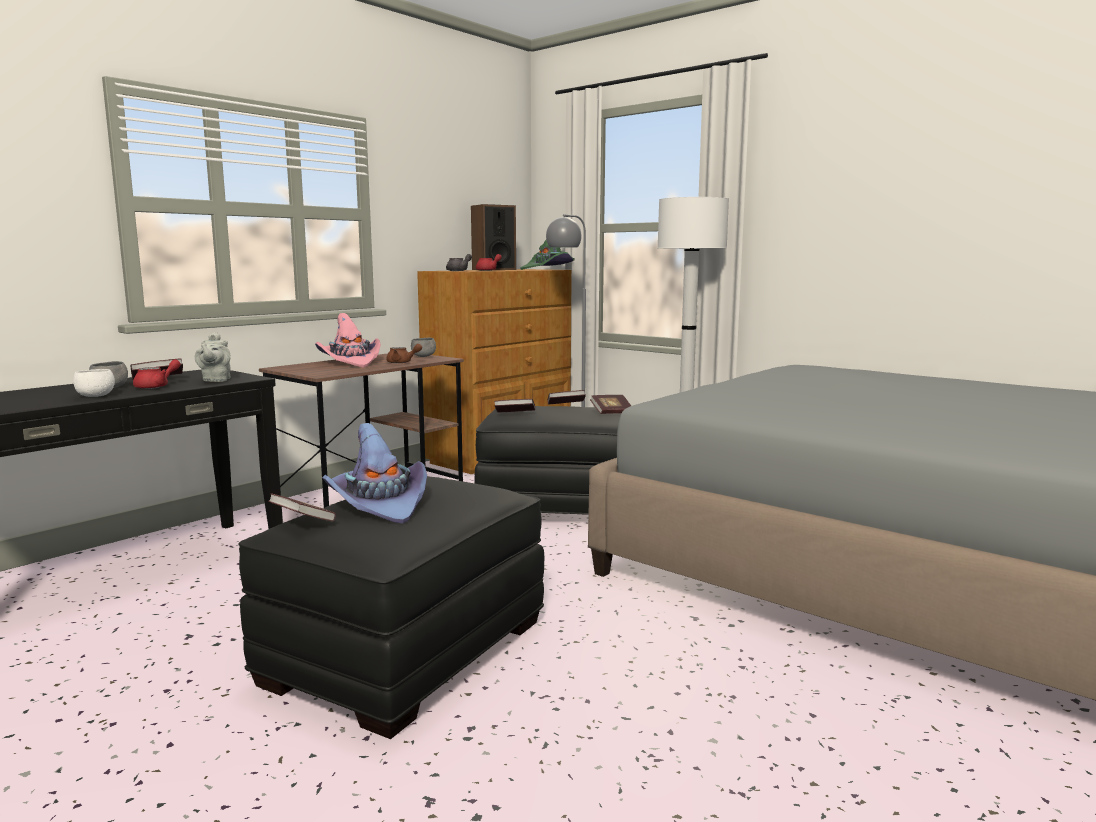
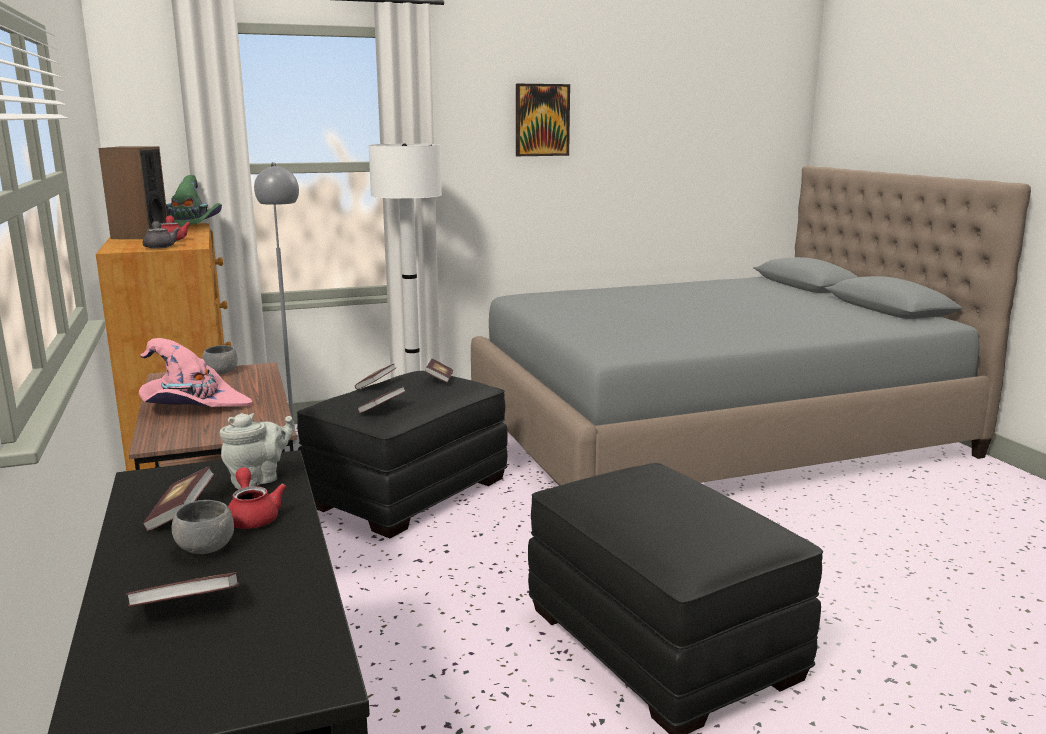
camera: 60 degrees left, 5 degrees up
white bowl [73,369,115,397] -> none
grey teapot [195,332,230,382] -> grey teapot turned 60 degrees counterclockwise [220,413,295,489]
book [268,493,336,522] -> book moved to [126,572,239,607]
purple hat [322,423,427,523] -> none
brown teapot [386,344,422,363] -> none
none -> picture [516,84,570,156]

